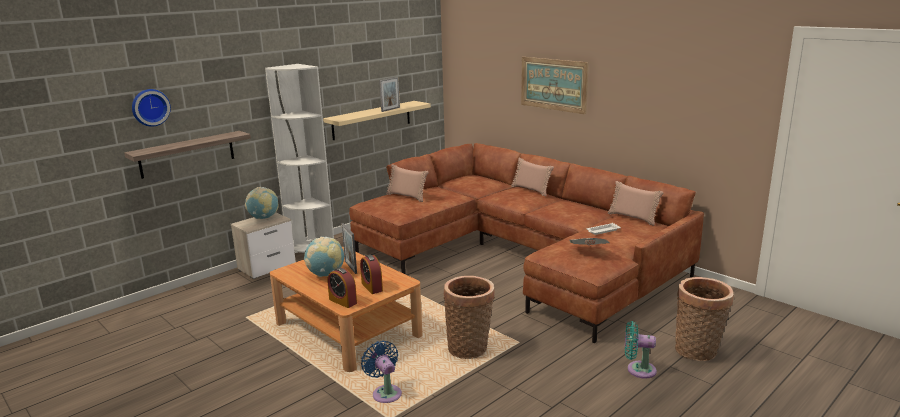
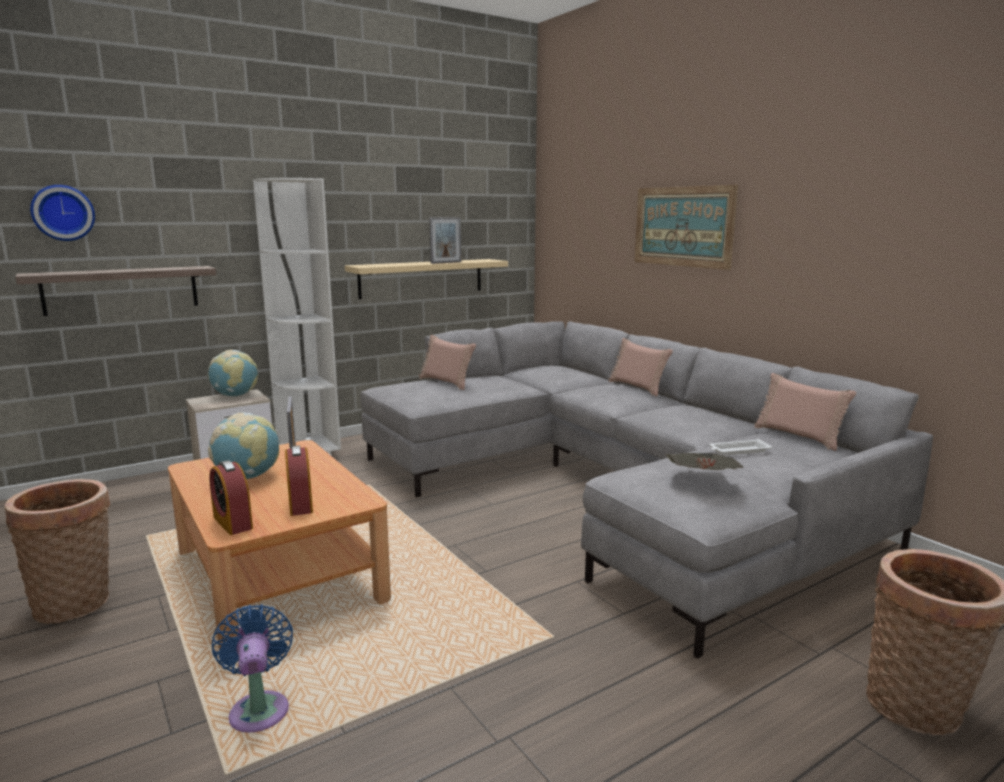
camera: 10 degrees right, 5 degrees down
brown sofa [349,143,704,343] -> grey sofa [360,321,933,659]
basket [443,276,495,359] -> basket moved to [5,479,110,624]
turquoise fan [625,321,657,378] -> none

